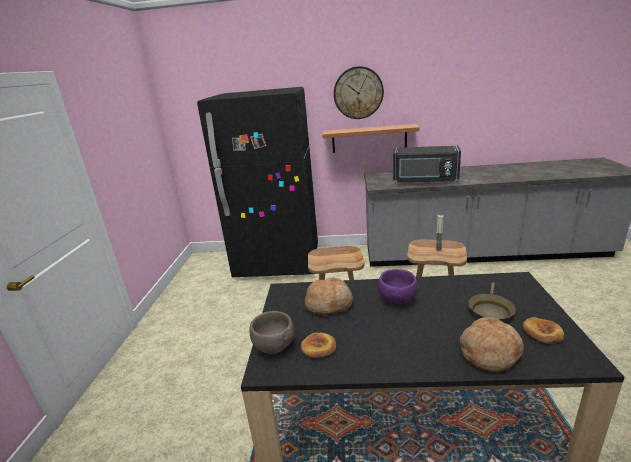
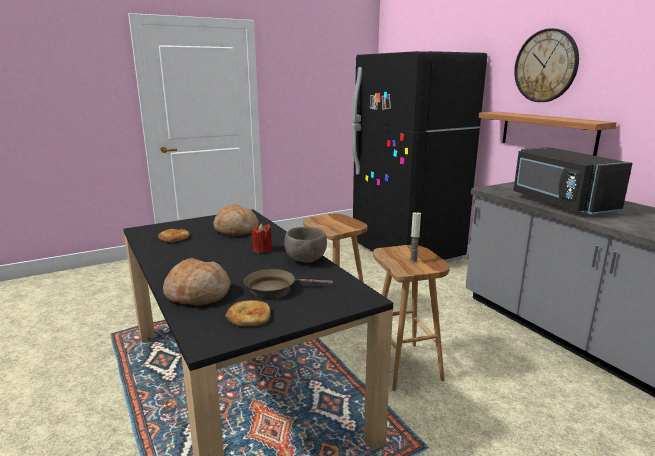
camera: 55 degrees right, 5 degrees down
brown bowl [250,311,295,354] -> brown bowl moved to [284,227,327,263]
purple bowl [378,269,418,304] -> red candle [251,223,272,253]

